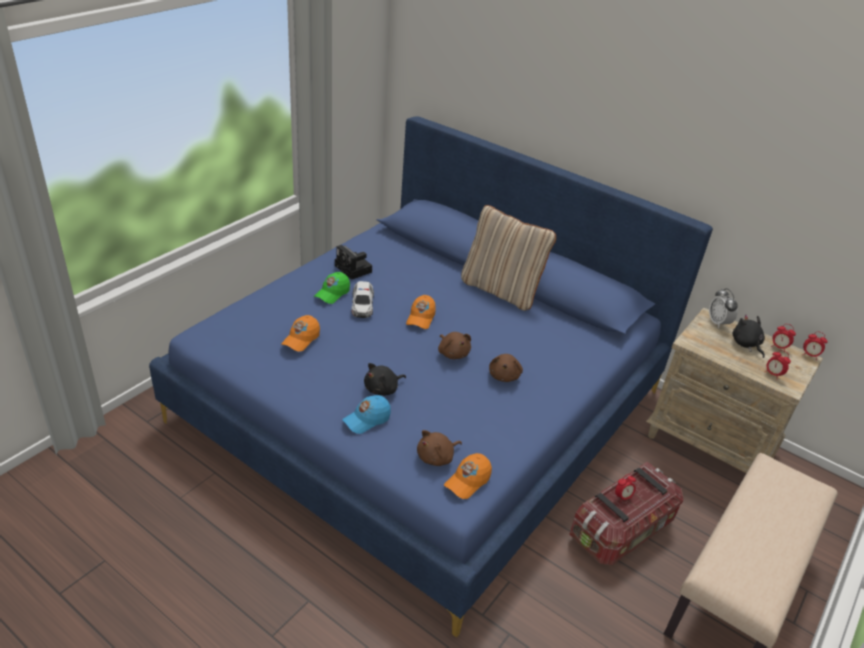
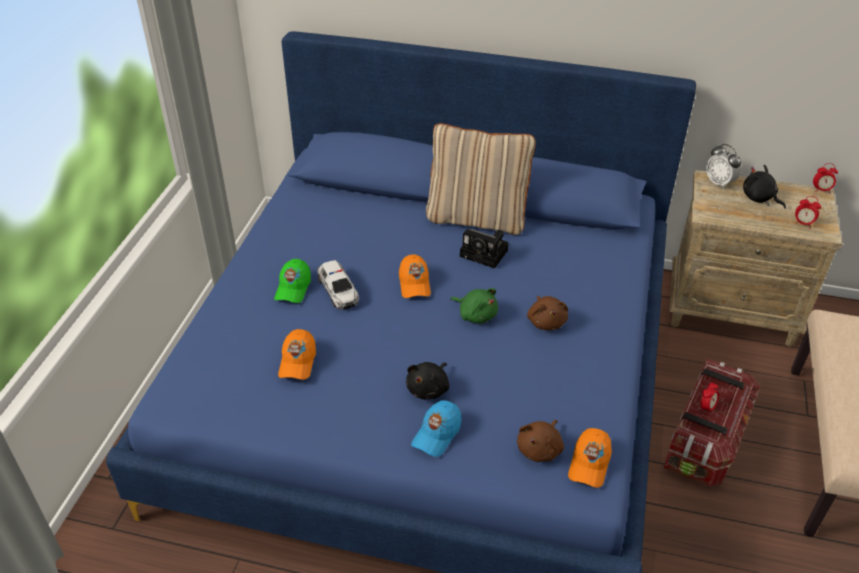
camera: 20 degrees left, 5 degrees up
camera [335,245,372,280] -> camera moved to [460,229,509,269]
brown plush toy [438,332,471,359] -> green plush toy [450,288,498,323]
alarm clock [771,324,796,352] -> none

